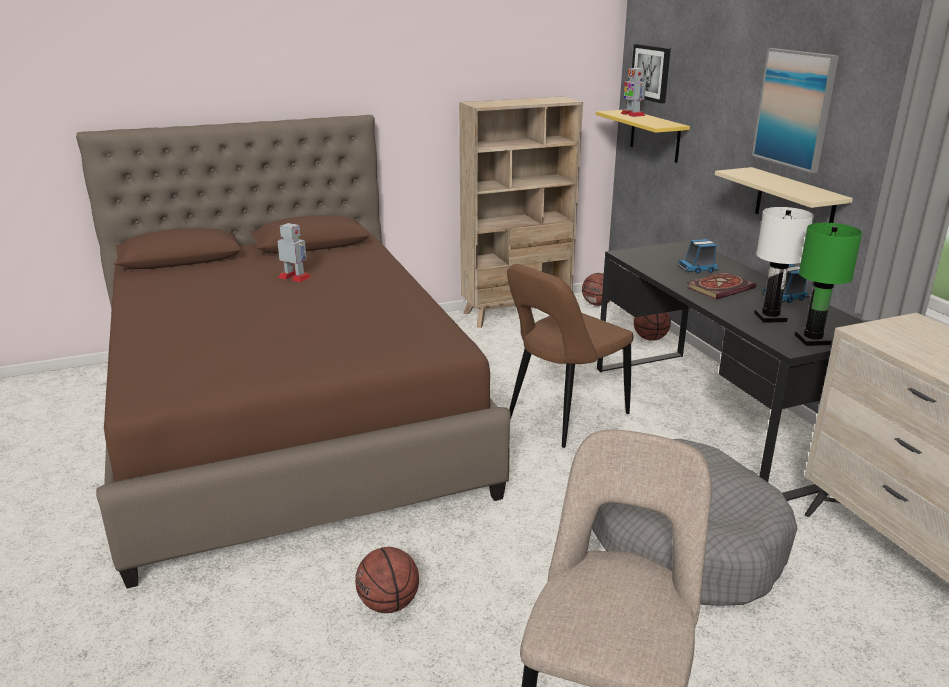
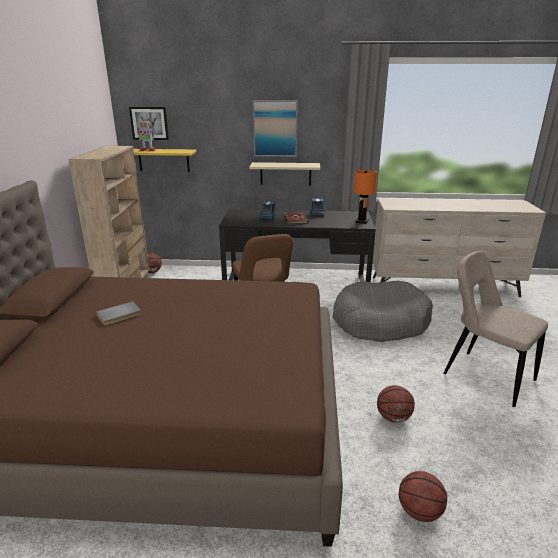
camera: 65 degrees left, 0 degrees up
toy robot [277,223,311,282] -> grey book [96,301,142,325]
basketball [634,312,671,341] -> basketball moved to [399,471,447,522]
white table lamp [754,207,814,323] -> none
green table lamp [795,223,862,346] -> orange table lamp [353,170,377,224]

